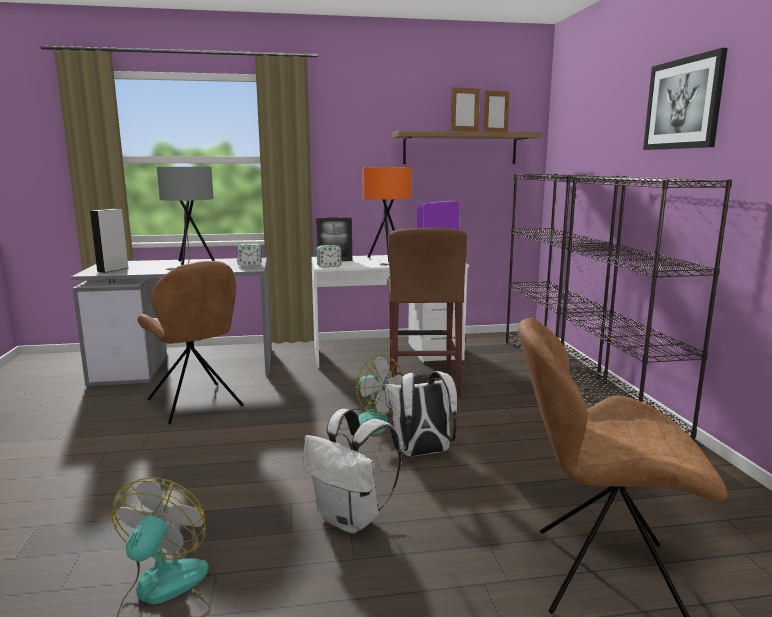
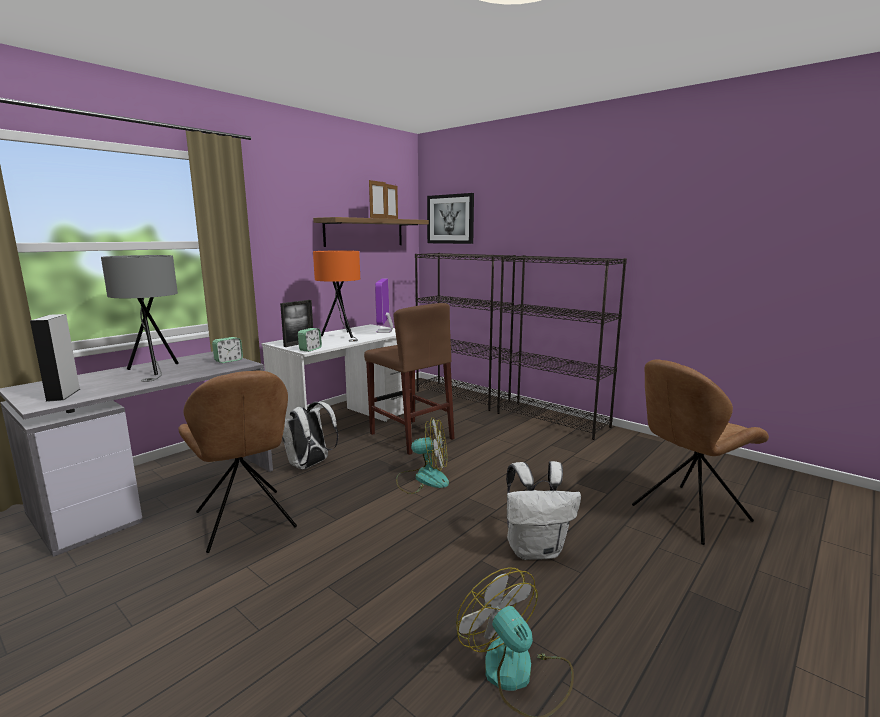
camera: 40 degrees left, 0 degrees up
brown chair [137,261,244,424] -> brown chair turned 45 degrees clockwise [178,371,297,553]
white backpack [384,371,458,457] -> white backpack moved to [282,402,338,470]
picture [643,48,727,150] -> picture moved to [427,193,474,244]

